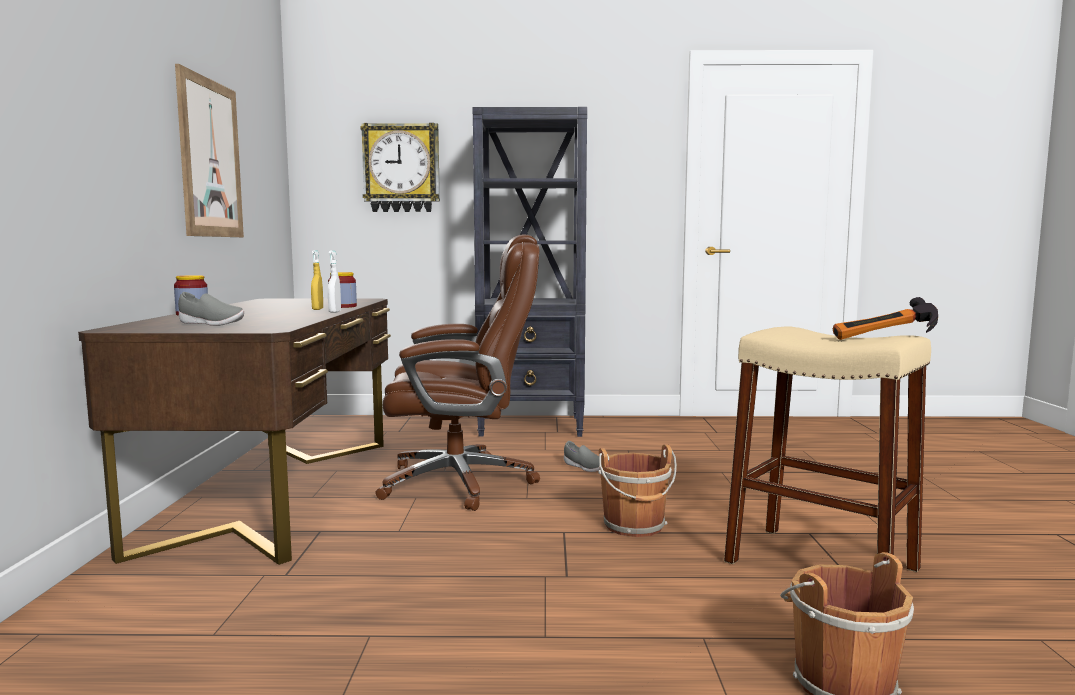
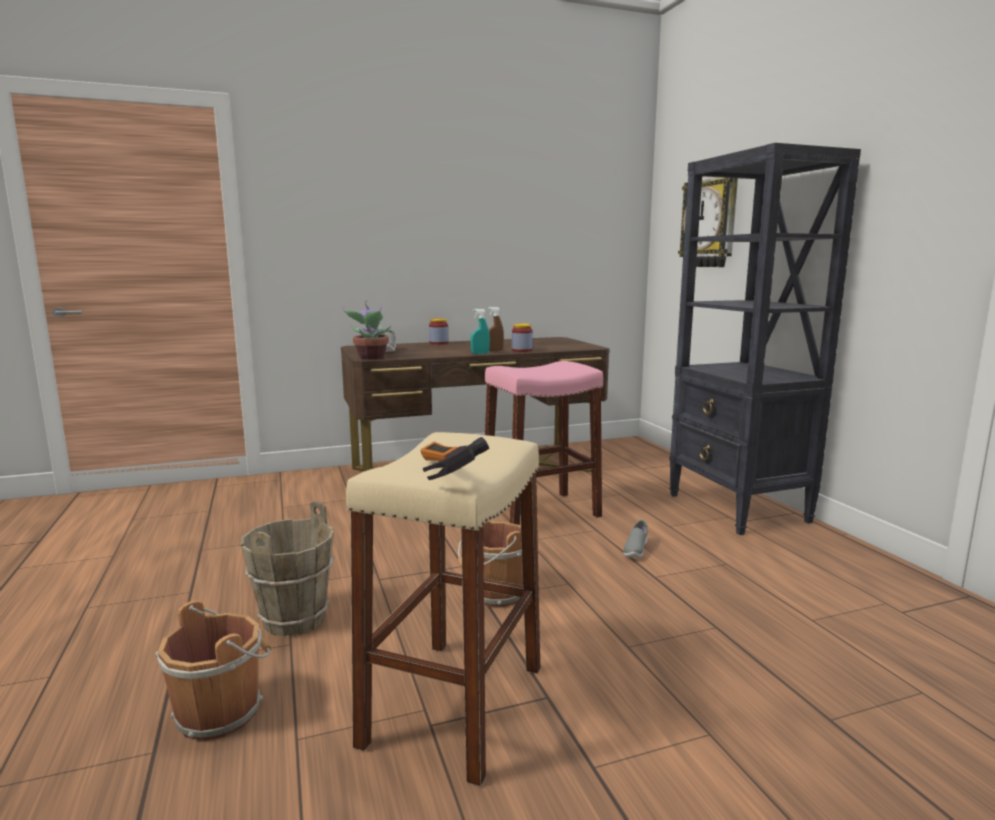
camera: 70 degrees right, 5 degrees up
picture [175,64,244,237] -> none
yellow spray bottle [311,250,323,310] -> brown spray bottle [488,307,504,351]
white spray bottle [328,251,341,313] -> turquoise spray bottle [471,309,490,354]
brown office chair [375,234,540,511] -> pink stool [485,361,603,525]
none -> brown bucket [241,501,334,636]
none -> potted plant [341,300,391,359]

